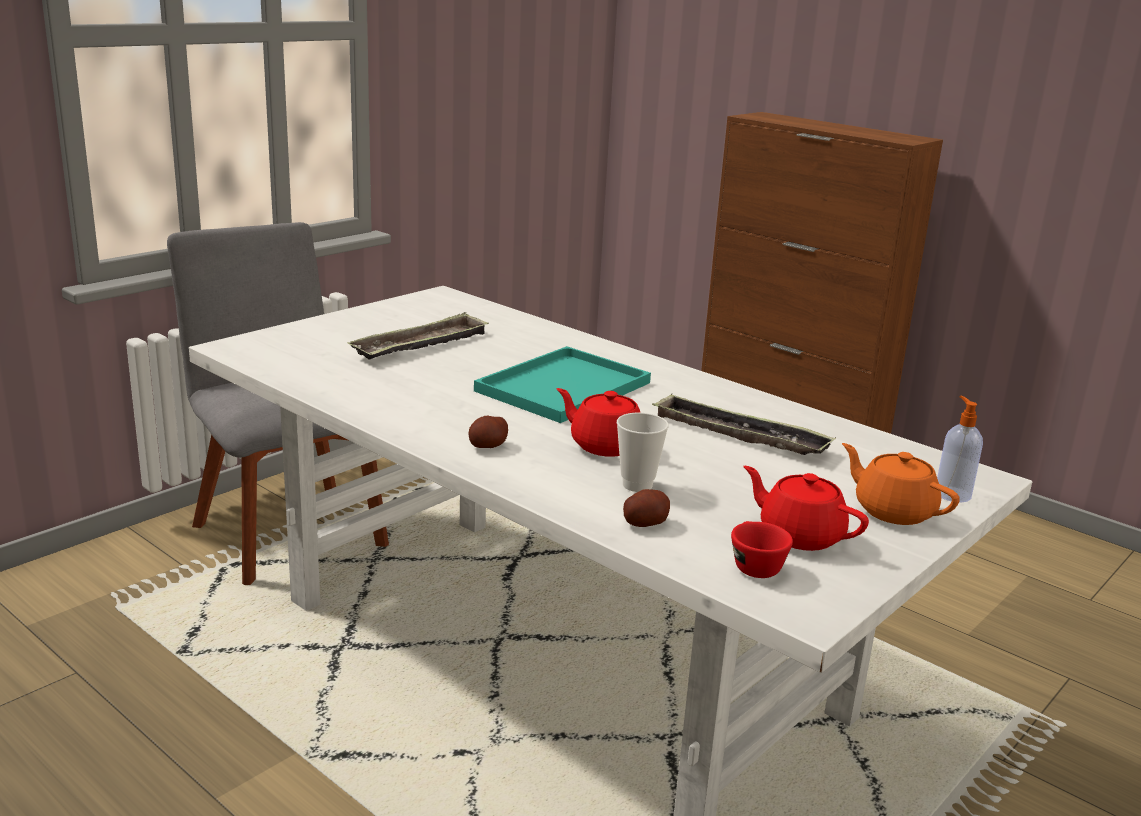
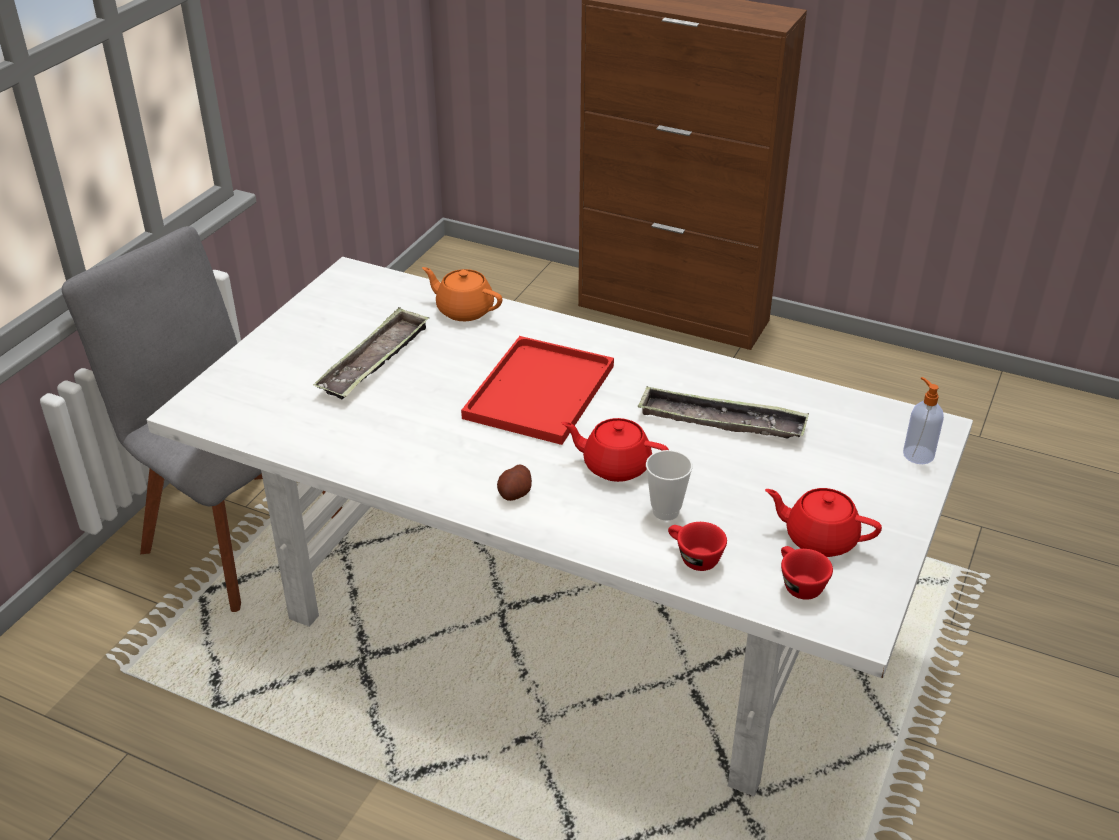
camera: 15 degrees left, 15 degrees up
turquoise tray [474,346,651,423] -> red tray [461,336,614,445]
potato [623,489,670,527] -> red cup [668,522,727,571]
orange teapot [842,443,959,525] -> orange teapot moved to [422,267,503,321]

